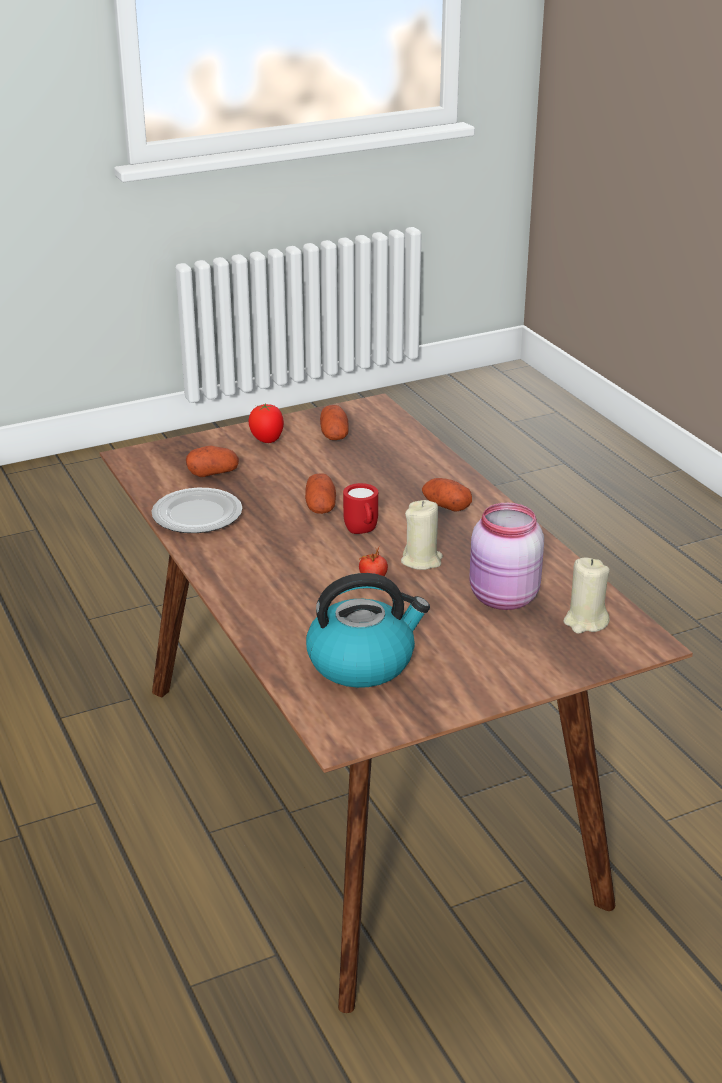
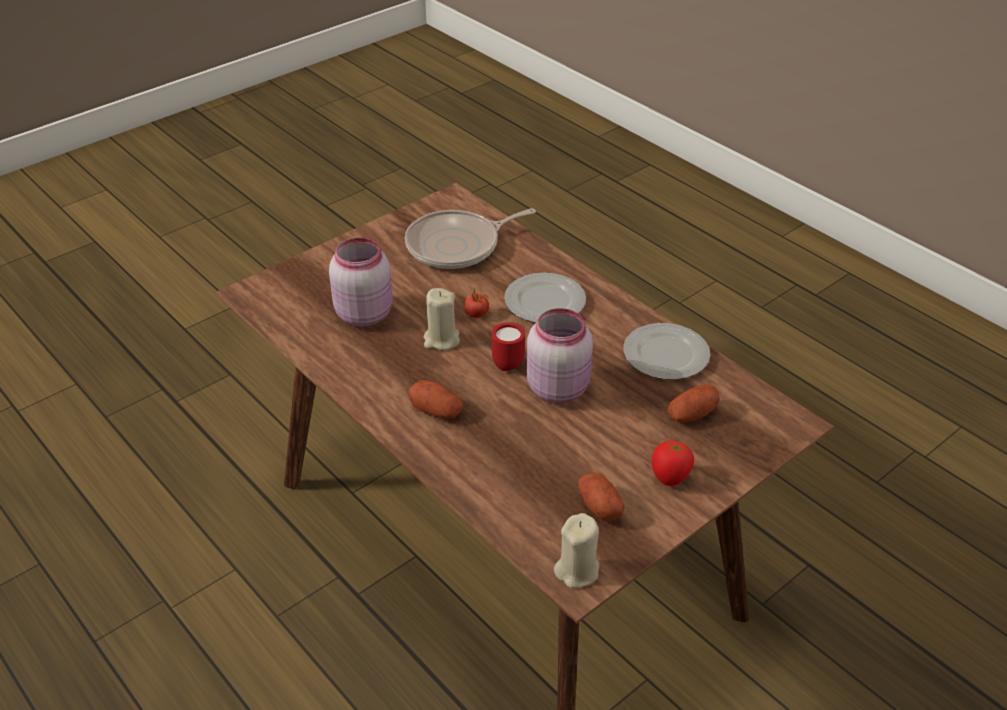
camera: 165 degrees right, 10 degrees up
potato [305,474,336,514] -> pink jar [527,308,593,403]
kettle [306,573,430,688] -> frying pan [405,208,536,269]
beige candle [563,558,610,634] -> beige candle moved to [554,513,599,588]
none -> plate [504,273,586,323]

